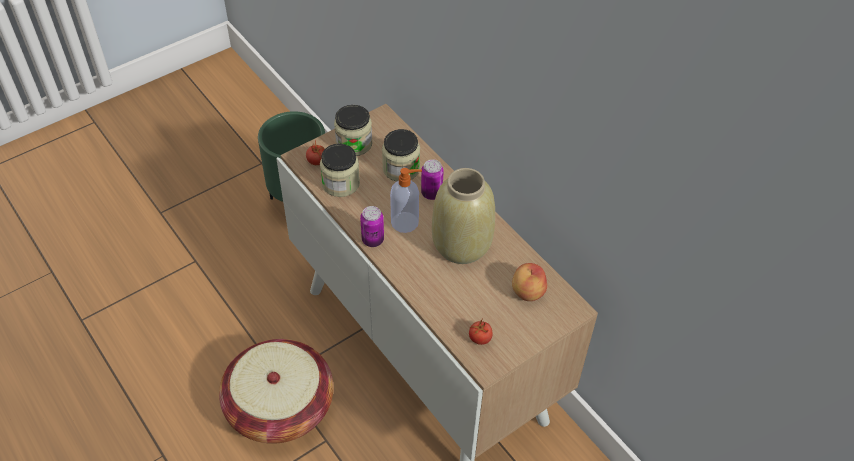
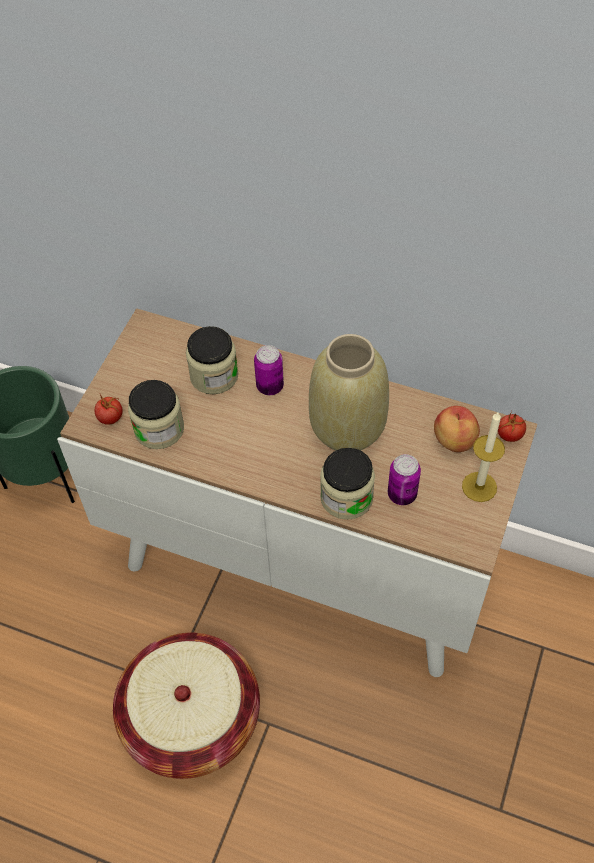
camera: 30 degrees left, 5 degrees up
jar [334,105,373,156] -> jar moved to [320,448,375,520]
can [360,206,384,247] -> can moved to [388,454,421,505]
soap dispenser [390,168,422,233] -> none
tomato [469,319,493,345] -> tomato moved to [498,411,526,442]
none -> candle [462,412,505,502]

